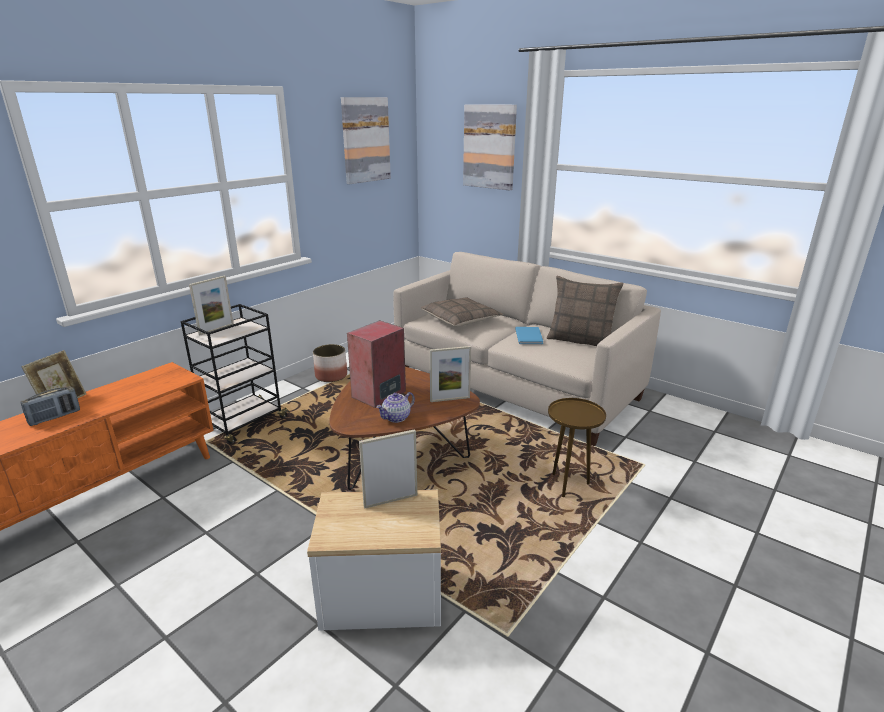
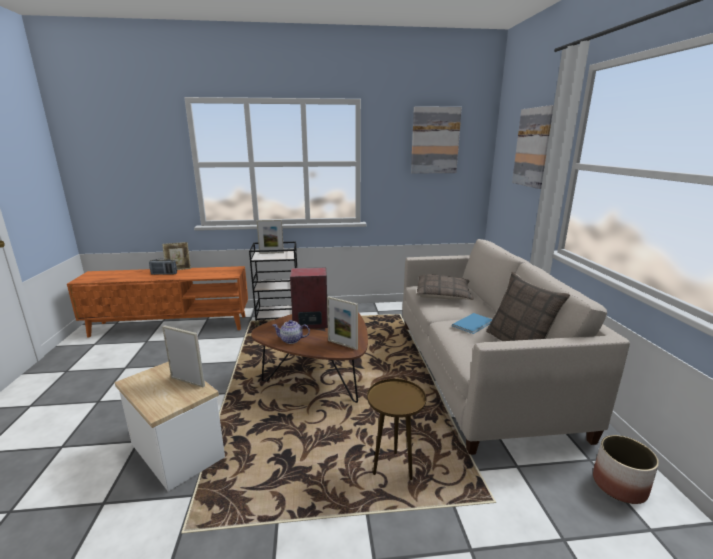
camera: 45 degrees right, 5 degrees down
planter [313,344,347,382] -> planter moved to [593,435,659,504]

